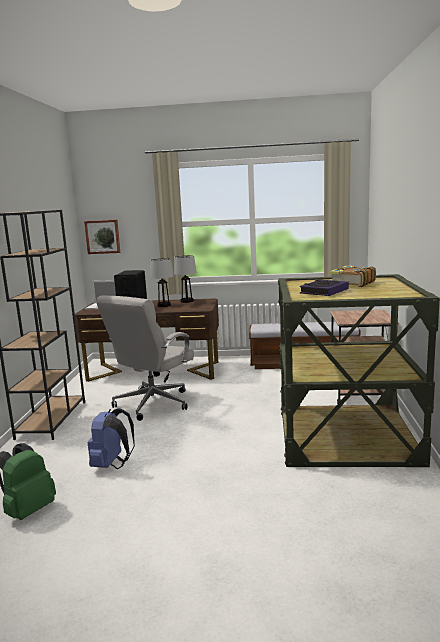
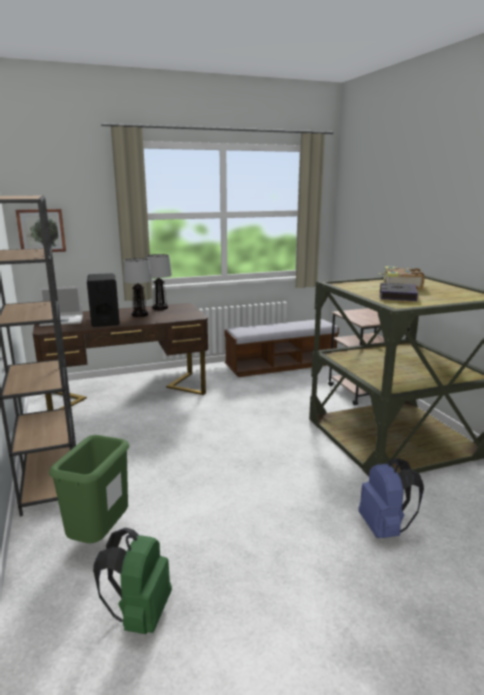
camera: 25 degrees left, 5 degrees up
blue backpack [88,409,135,469] -> blue backpack moved to [358,458,424,538]
grey office chair [97,296,194,421] -> none
none -> green trash can [49,435,130,543]

